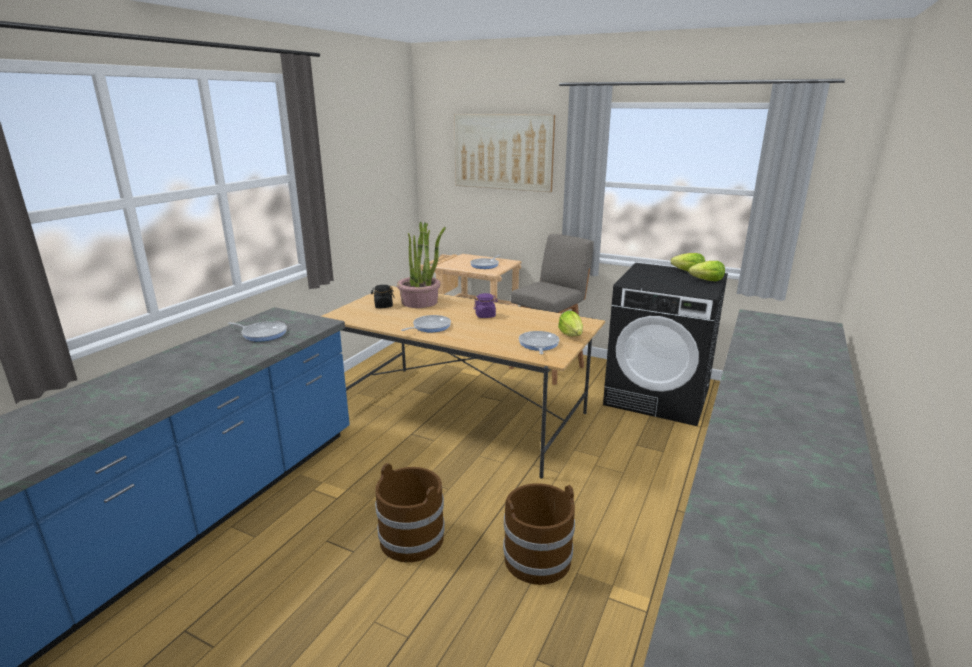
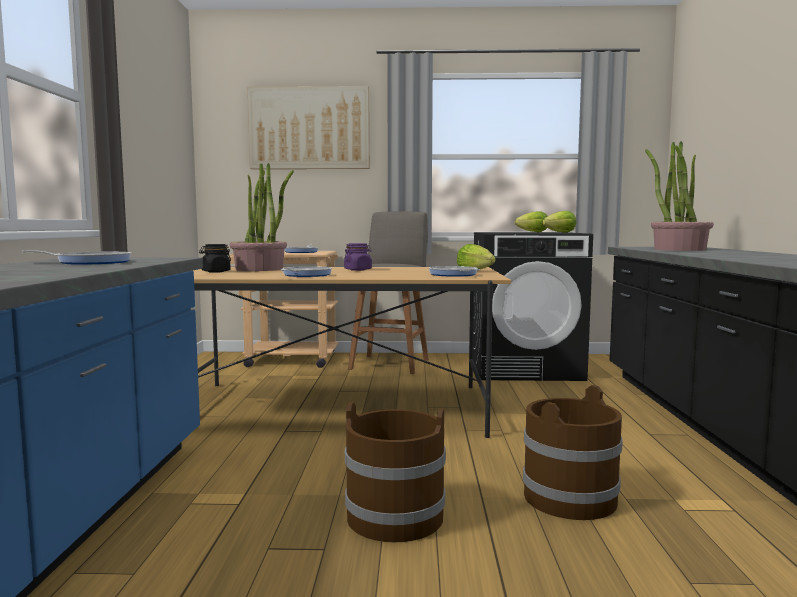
camera: 25 degrees left, 15 degrees down
none -> potted plant [645,141,714,251]

